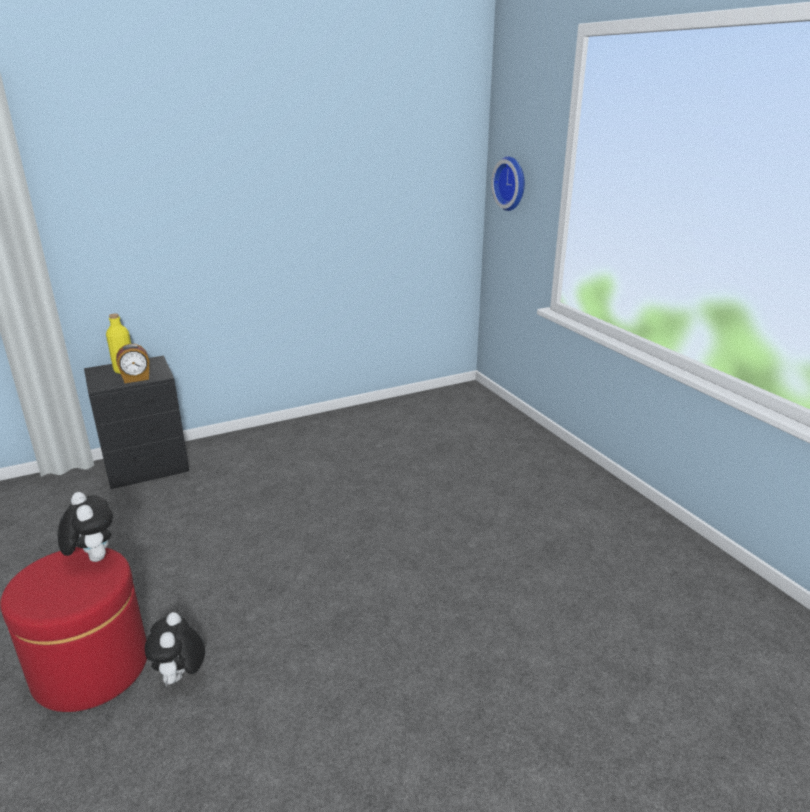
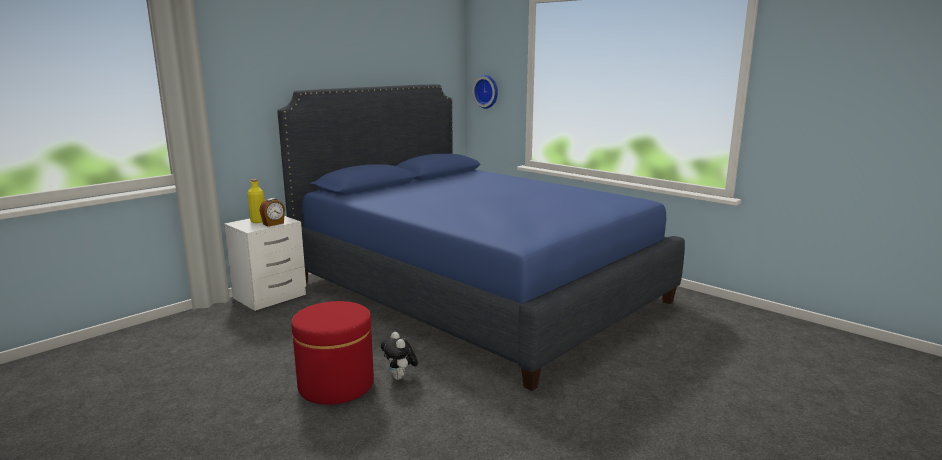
camera: 20 degrees left, 10 degrees down
plush toy [58,492,113,562] -> none
black nightstand [84,356,189,489] -> white nightstand [224,216,306,311]
none -> blue bed [277,84,685,391]

